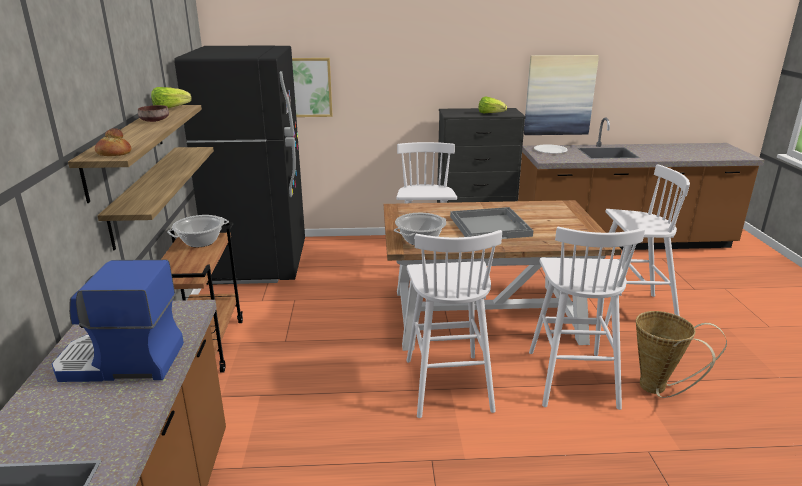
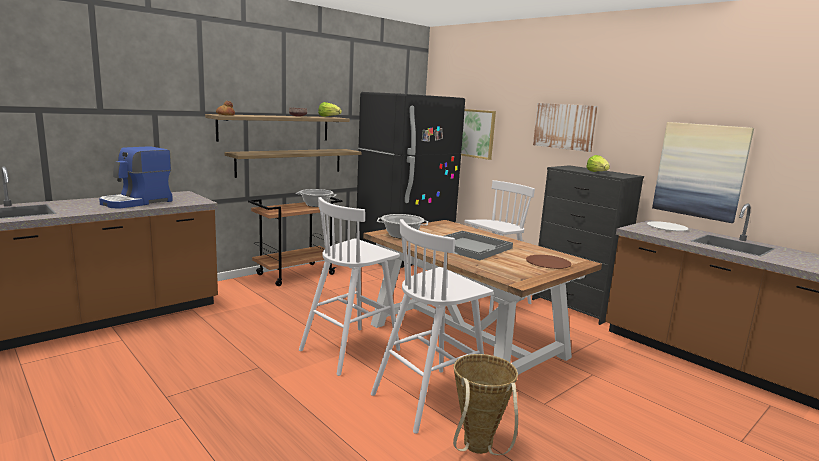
camera: 50 degrees right, 10 degrees down
coffee machine [52,259,184,382] -> coffee machine turned 105 degrees counterclockwise [99,146,173,209]
white stool [605,165,690,327] -> none
none -> brown plate [526,255,572,269]
none -> picture [533,103,598,152]

